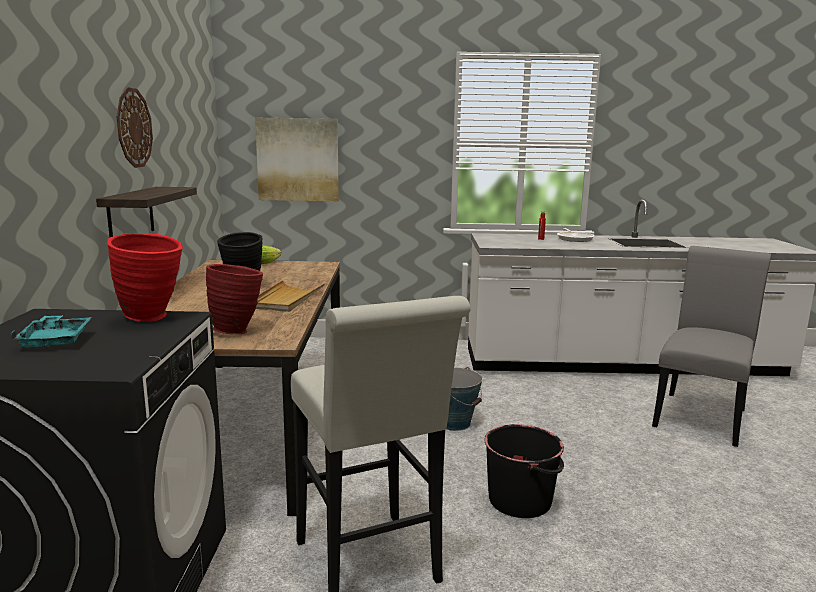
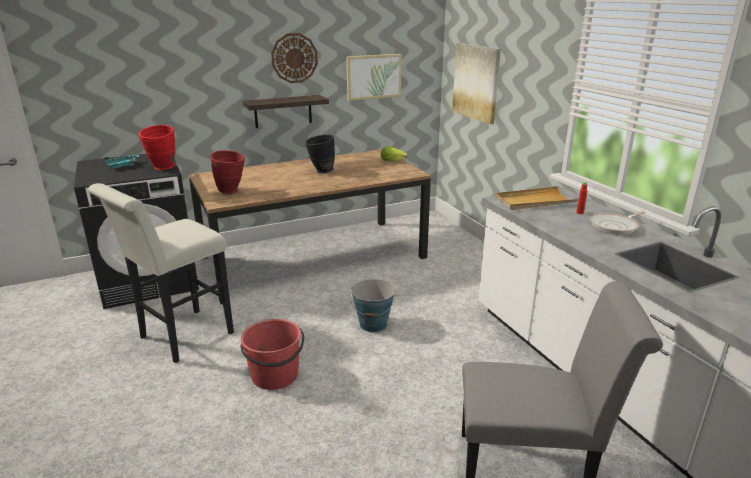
camera: 65 degrees right, 10 degrees up
beige tray [256,280,325,312] -> beige tray moved to [496,186,578,210]
black bucket [484,424,564,518] -> red bucket [240,319,304,390]
none -> picture [346,54,402,101]

